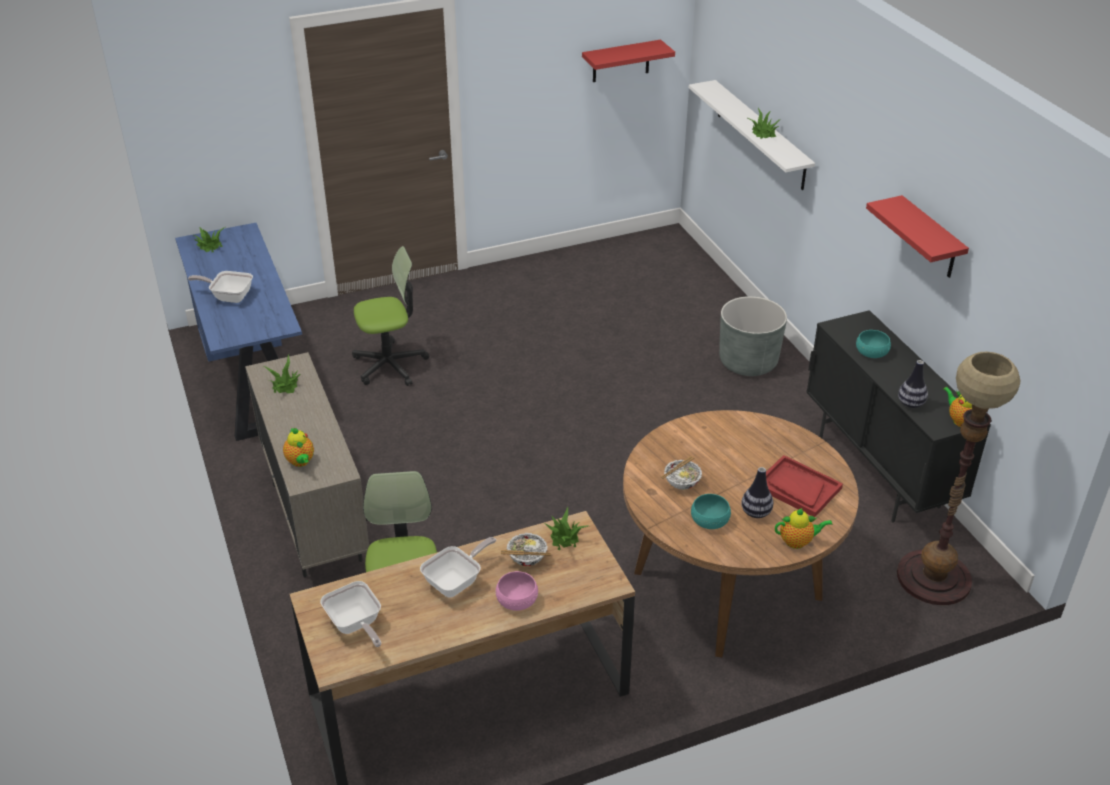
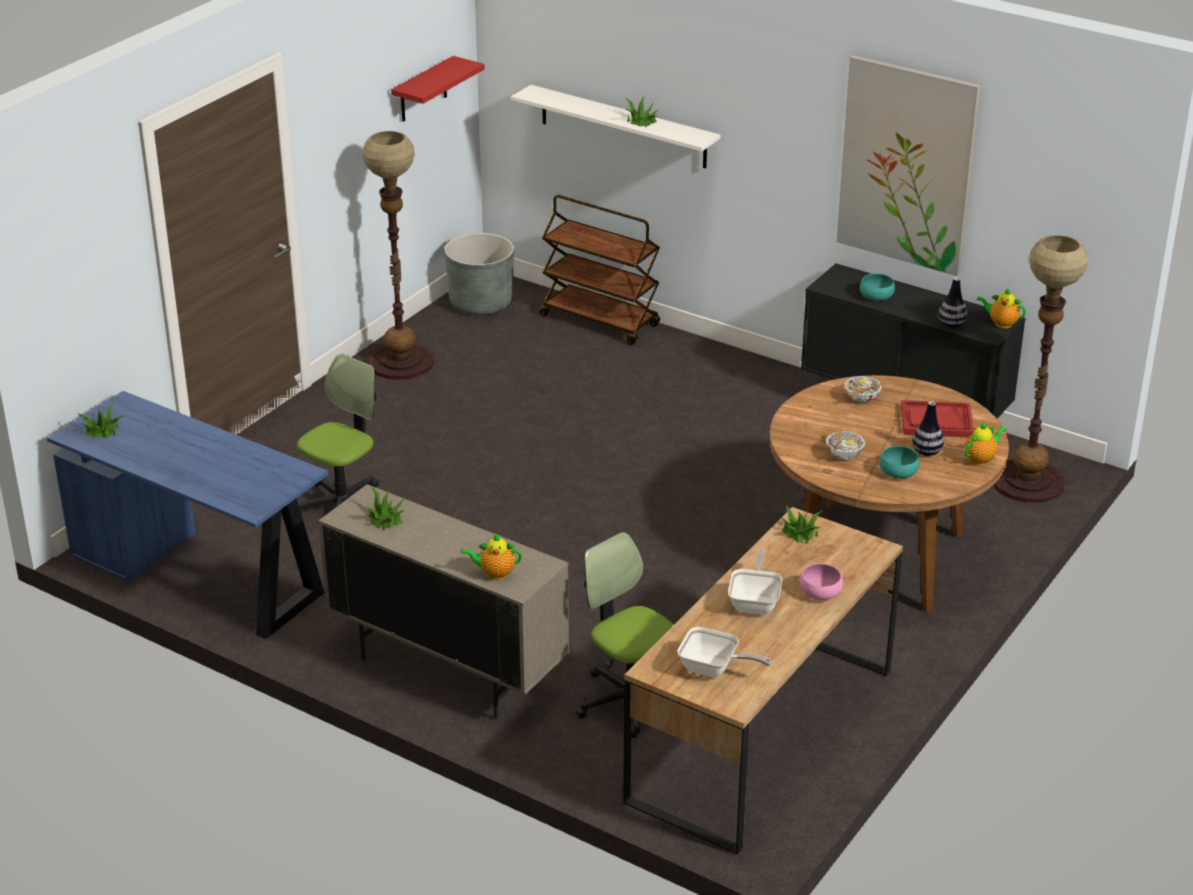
camera: 35 degrees left, 5 degrees down
frying pan [188,271,253,303] -> none
teapot [283,428,314,467] -> teapot turned 150 degrees clockwise [461,533,522,580]
bowl [501,533,551,566] -> bowl moved to [844,376,887,403]
grey planter [719,296,787,376] -> grey planter moved to [445,233,514,315]
red shelf [866,195,969,278] -> picture [837,55,981,276]
none -> floor lamp [362,131,434,380]
none -> brown cart [540,195,660,345]

